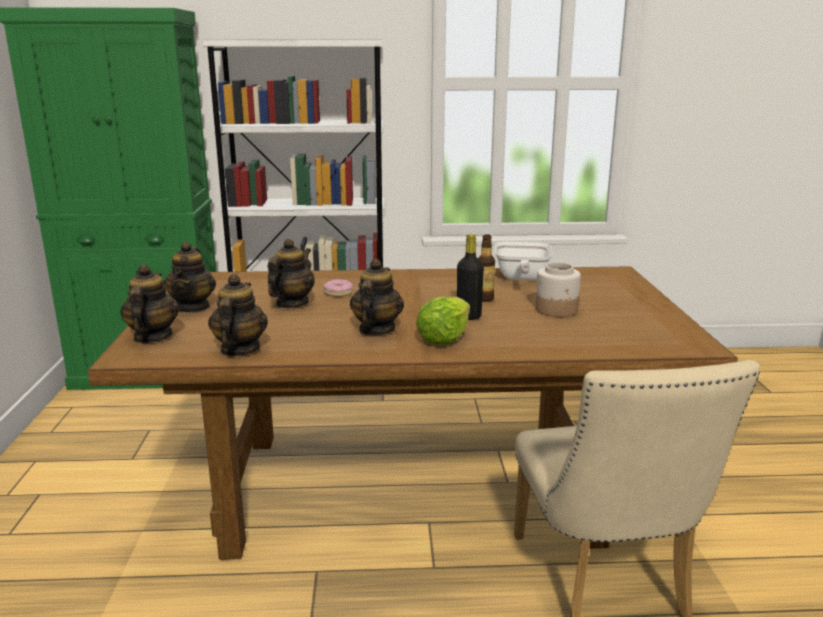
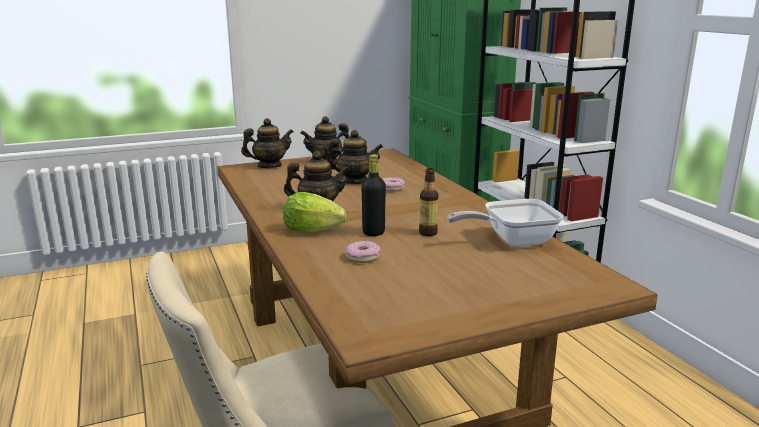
camera: 70 degrees right, 0 degrees up
teapot [208,274,268,356] -> none
jar [535,262,581,317] -> none
none -> donut [346,241,381,263]

